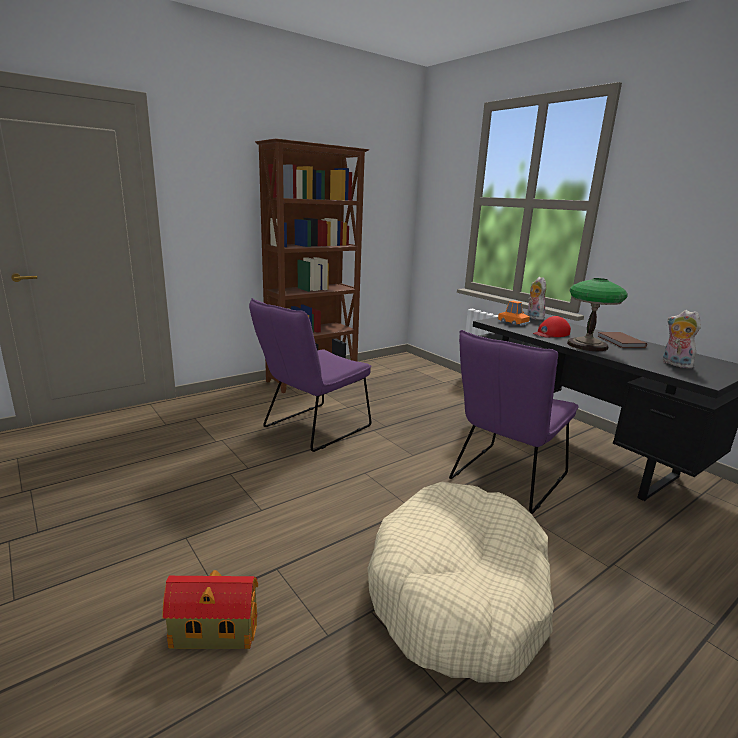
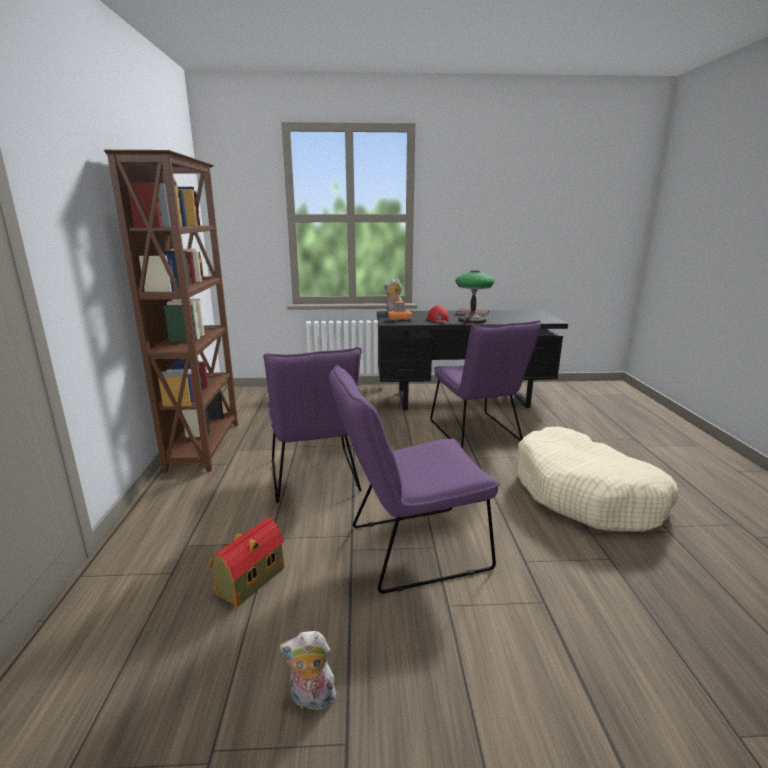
camera: 55 degrees left, 0 degrees up
toy house [162,570,258,649] -> toy house moved to [209,517,284,607]
plush toy [663,310,701,368] -> plush toy moved to [280,631,336,711]
none -> purple chair [329,365,500,593]

